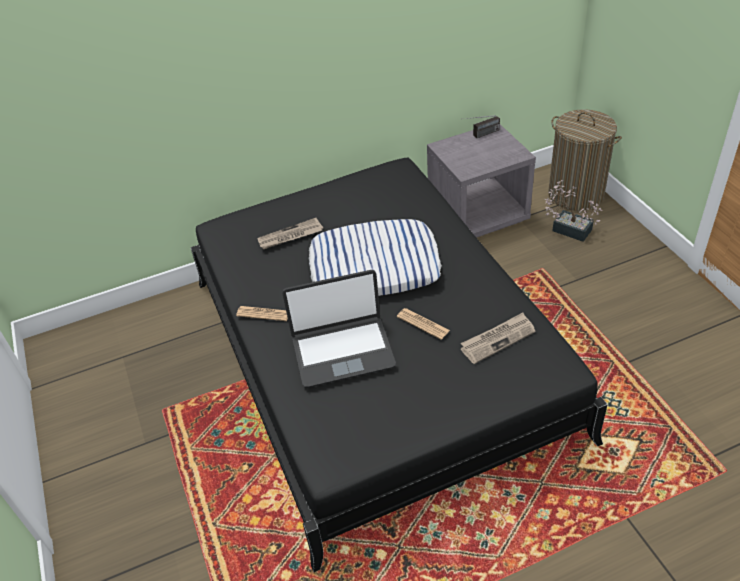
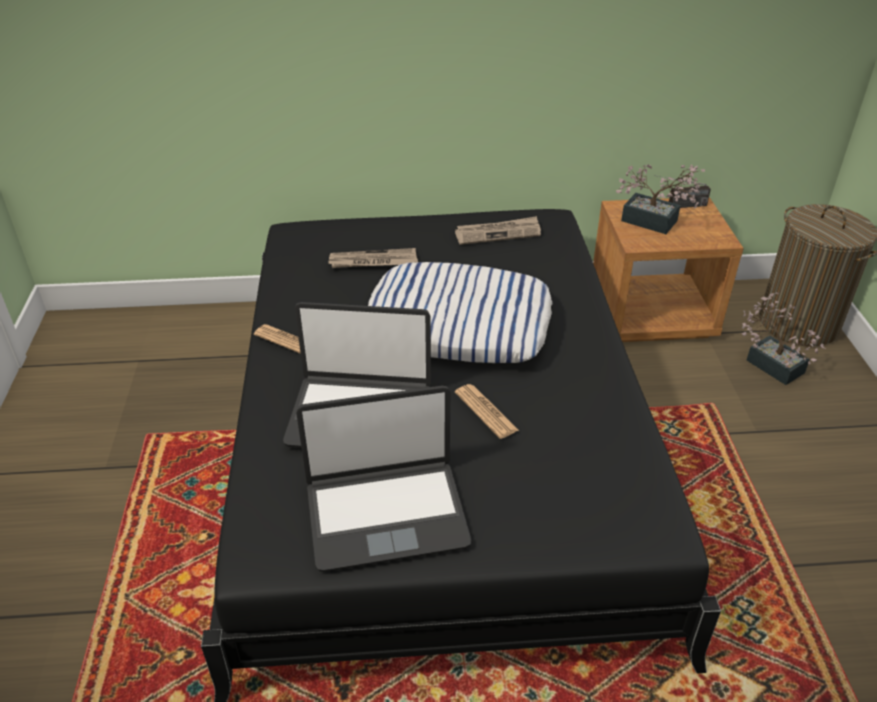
camera: 15 degrees right, 5 degrees down
grey nightstand [427,125,536,238] -> brown nightstand [593,197,744,342]
newspaper [461,313,535,364] -> newspaper moved to [455,216,541,245]
none -> laptop [296,386,471,572]
none -> potted plant [616,164,705,234]

